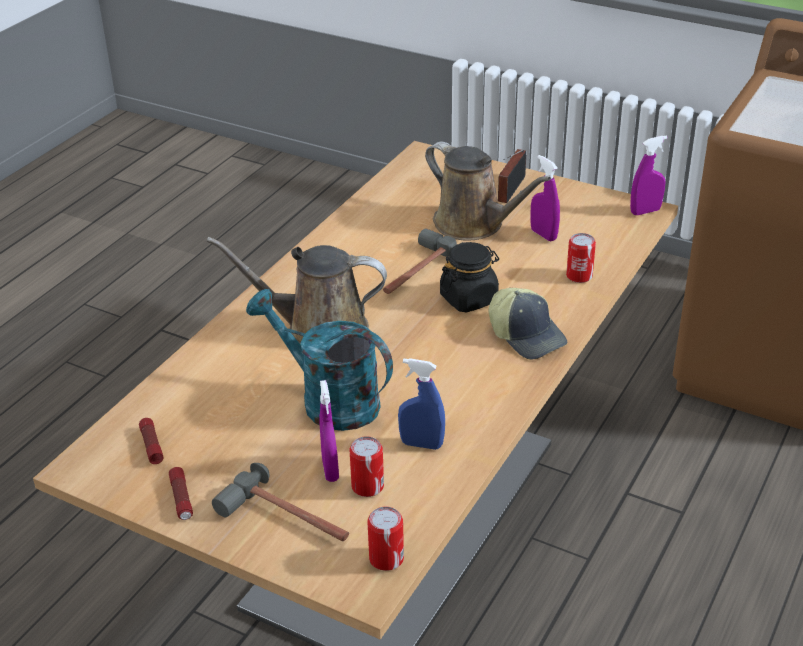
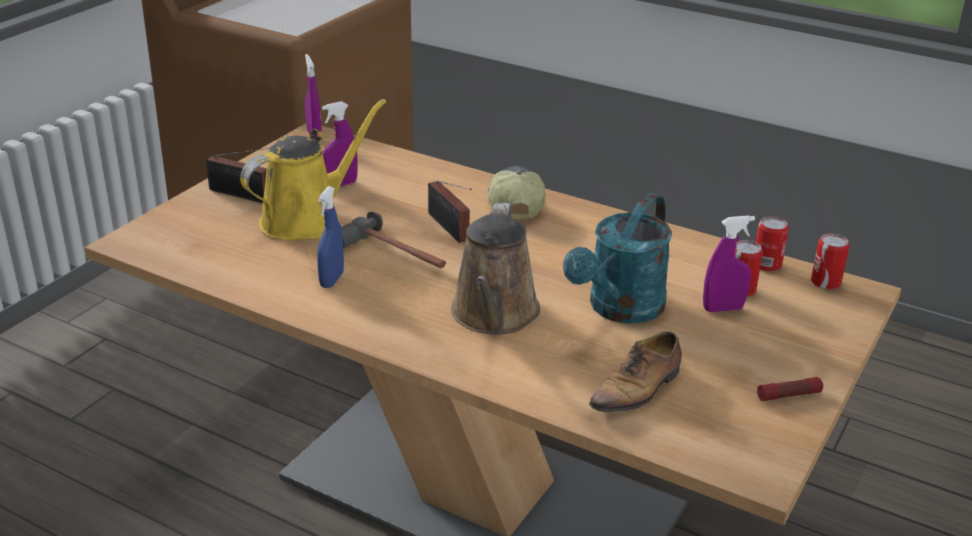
camera: 90 degrees left, 5 degrees down
flashlight [139,418,164,464] -> none
hammer [212,463,349,541] -> none
blue spray bottle [398,358,445,450] -> blue spray bottle moved to [317,186,344,288]
brown watering can [425,142,551,241] -> yellow watering can [240,99,386,241]
black jar [440,242,499,313] -> radio [428,181,472,243]
cap [489,288,567,360] -> cap turned 60 degrees counterclockwise [487,166,546,219]
can [566,233,596,283] -> can moved to [756,216,789,272]
none -> shoe [589,331,682,412]

